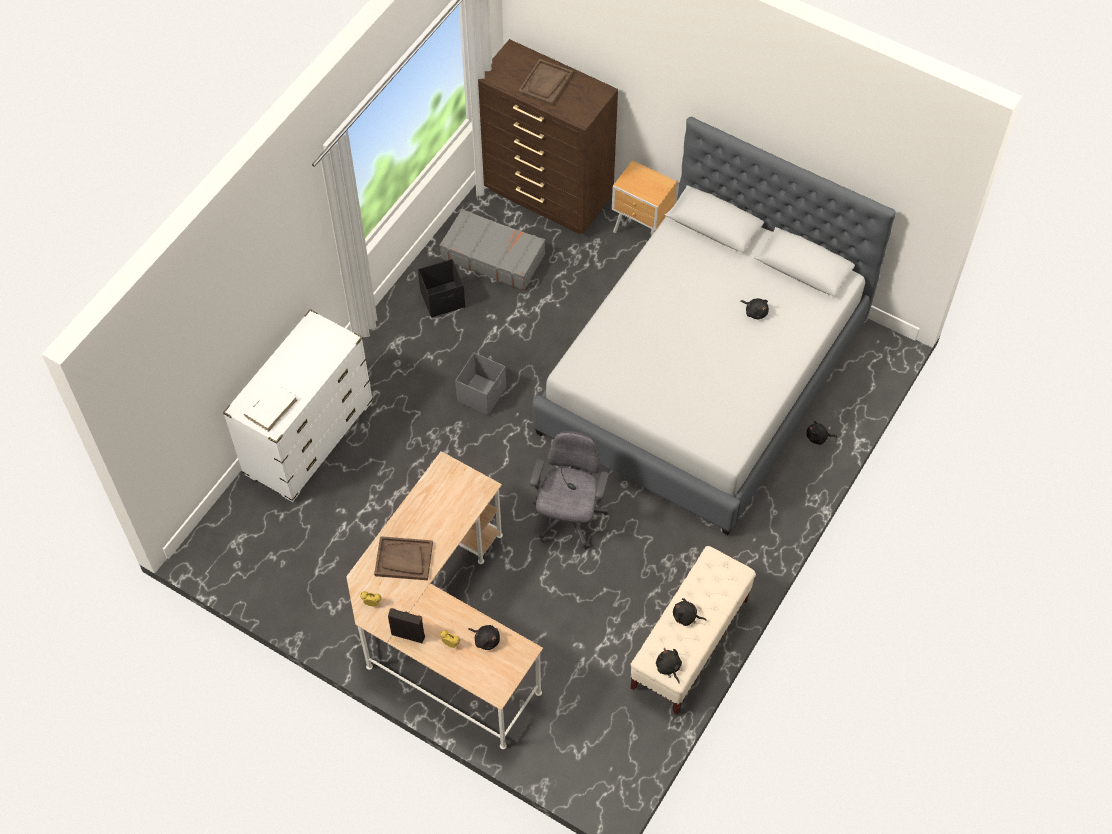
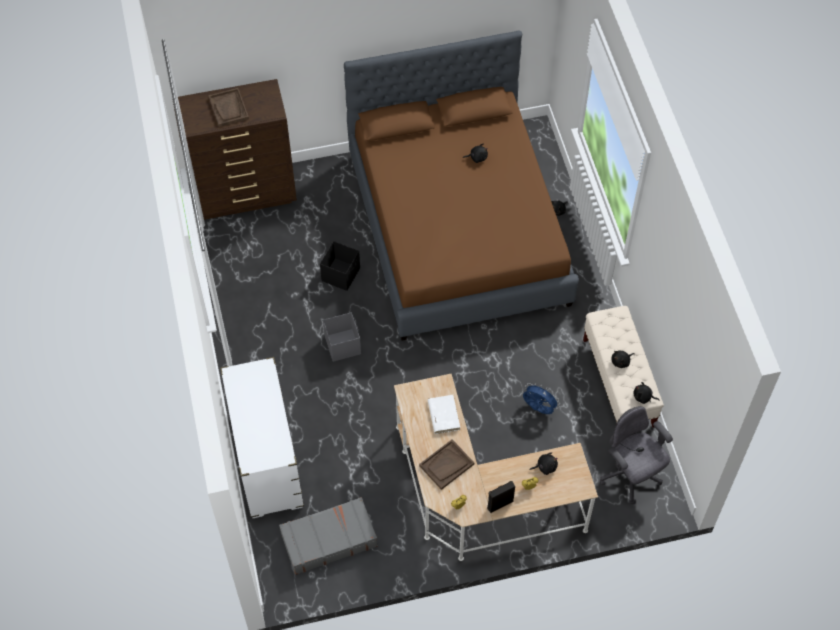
camera: 45 degrees left, 0 degrees up
white book [244,382,297,432] -> white book moved to [428,395,460,434]
black storage box [418,259,465,317] -> black storage box moved to [320,241,360,291]
grey suitcase [440,209,545,290] -> grey suitcase moved to [279,497,378,575]
grey office chair [530,431,609,549] -> grey office chair moved to [600,406,673,504]
grey bed [533,117,896,535] -> brown bed [344,30,579,341]
brown nightstand [612,160,677,236] -> none
none -> blue fan [523,383,560,414]

